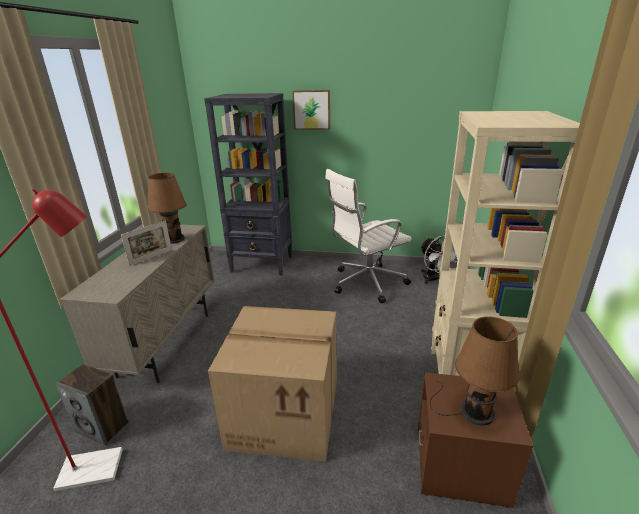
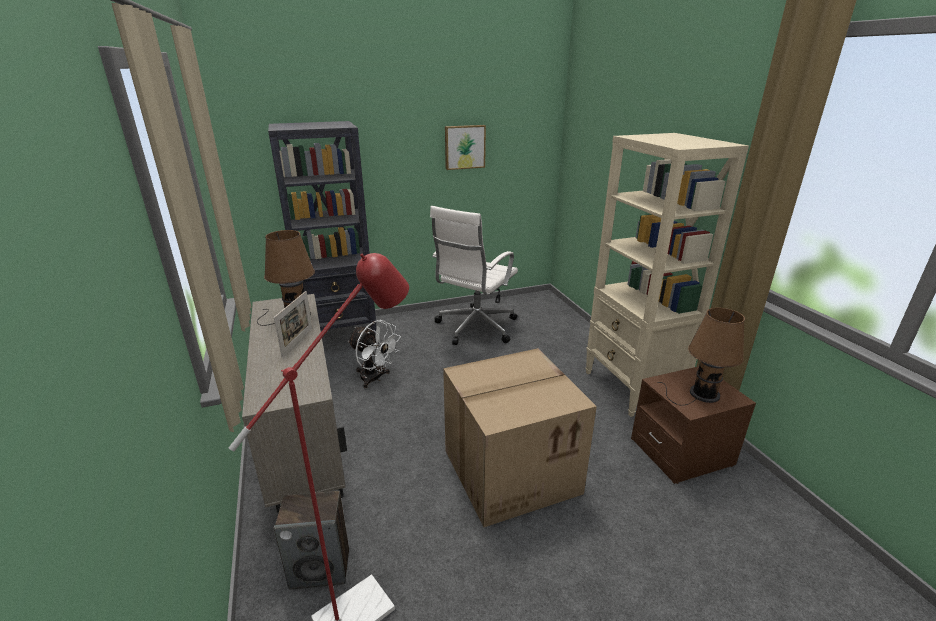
camera: 30 degrees left, 0 degrees up
picture [292,90,330,130] -> picture moved to [445,125,486,170]
white fan [420,235,456,284] -> white fan moved to [348,320,401,388]

